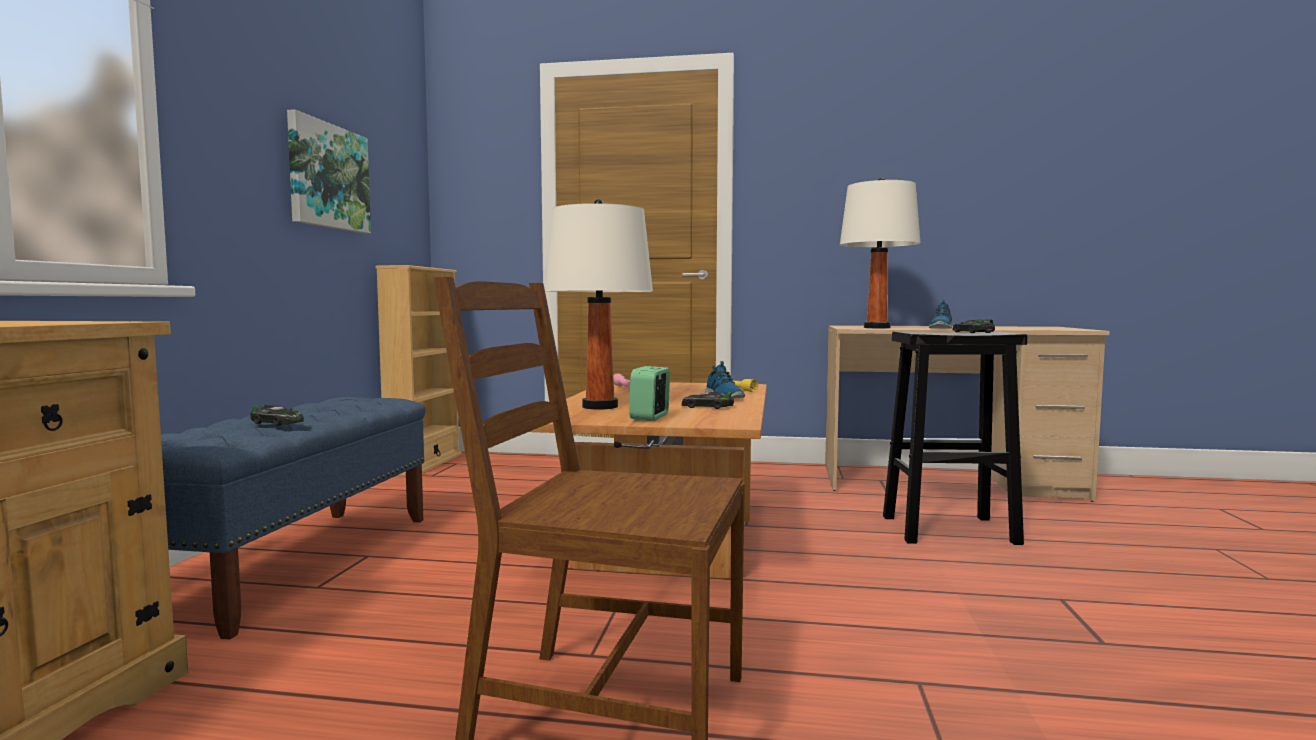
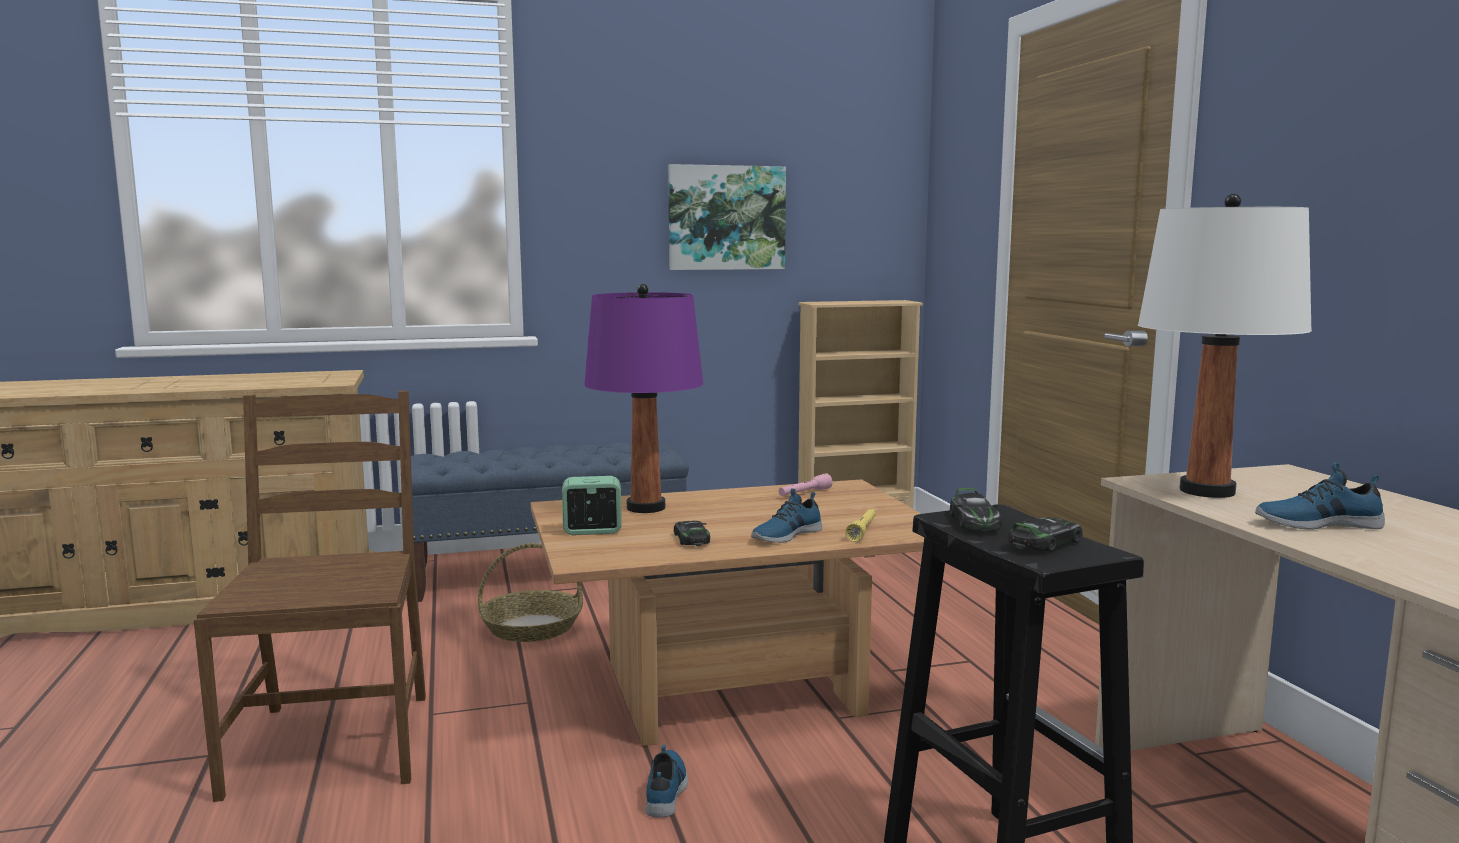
camera: 65 degrees right, 5 degrees up
toy car [250,405,304,426] -> toy car moved to [950,488,1002,530]
white table lamp [545,199,653,410] -> purple table lamp [584,284,703,513]
none -> basket [478,543,583,642]
none -> shoe [645,745,688,818]

